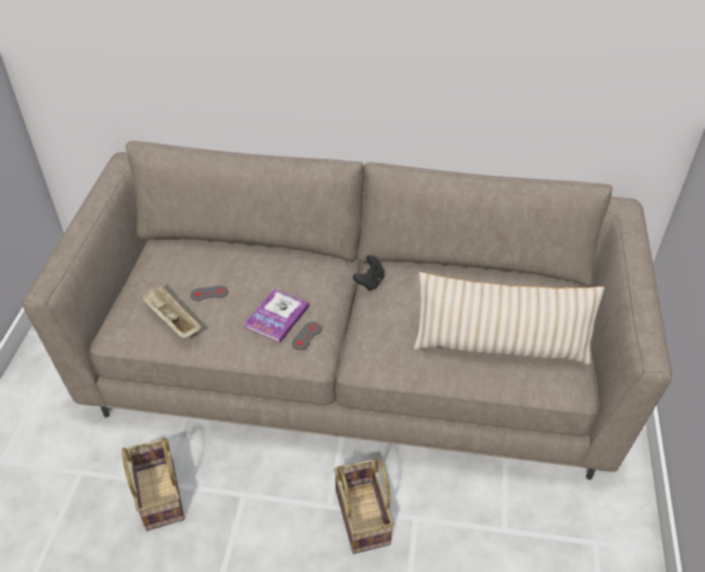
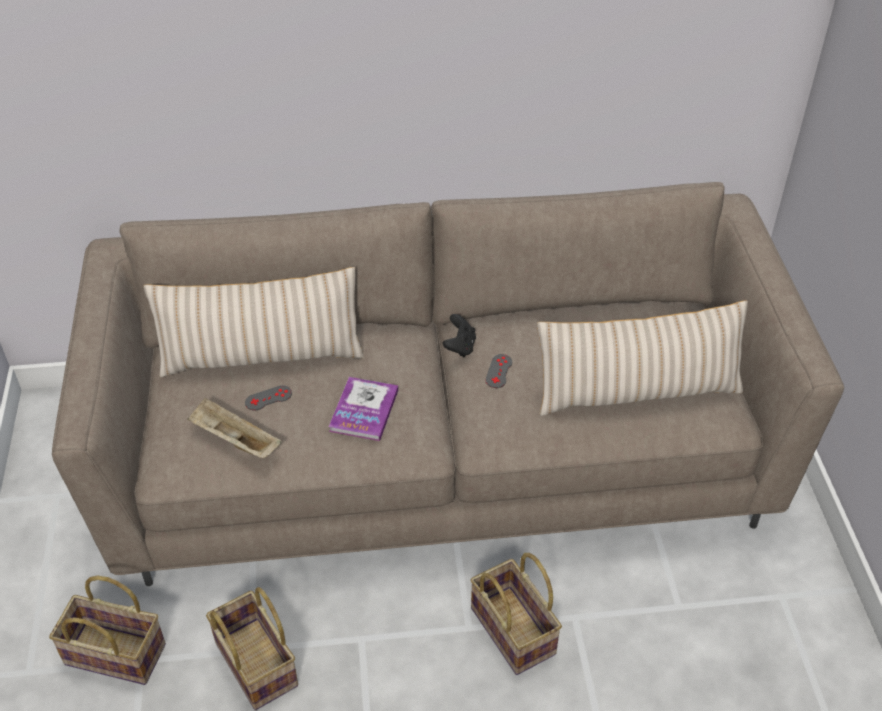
camera: 15 degrees left, 0 degrees up
grey game controller [292,322,321,350] -> grey game controller moved to [485,354,512,388]
none -> basket [49,575,166,685]
none -> beige pillow [144,267,364,377]

